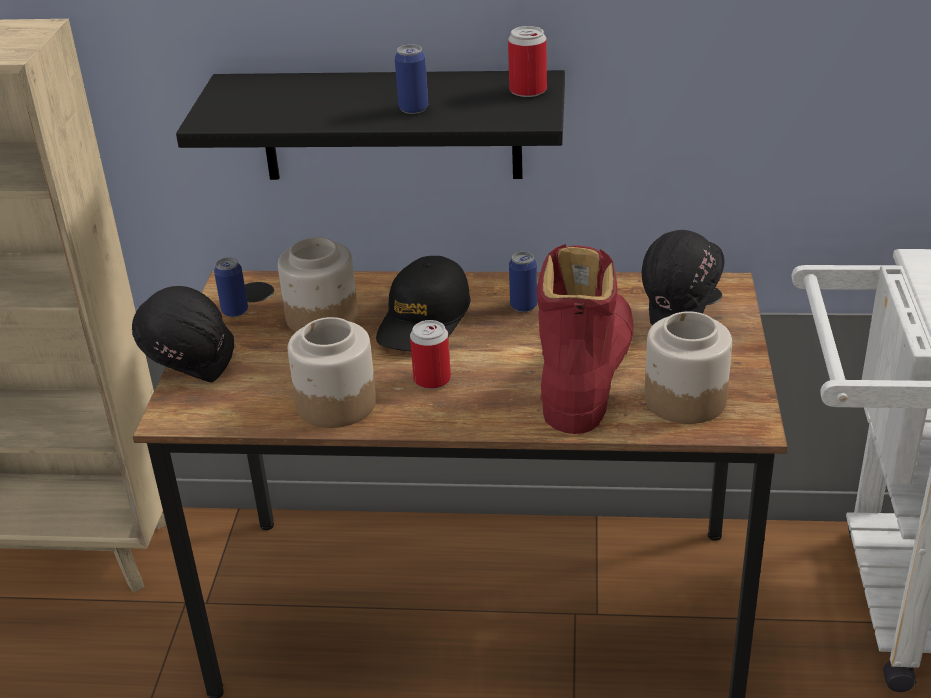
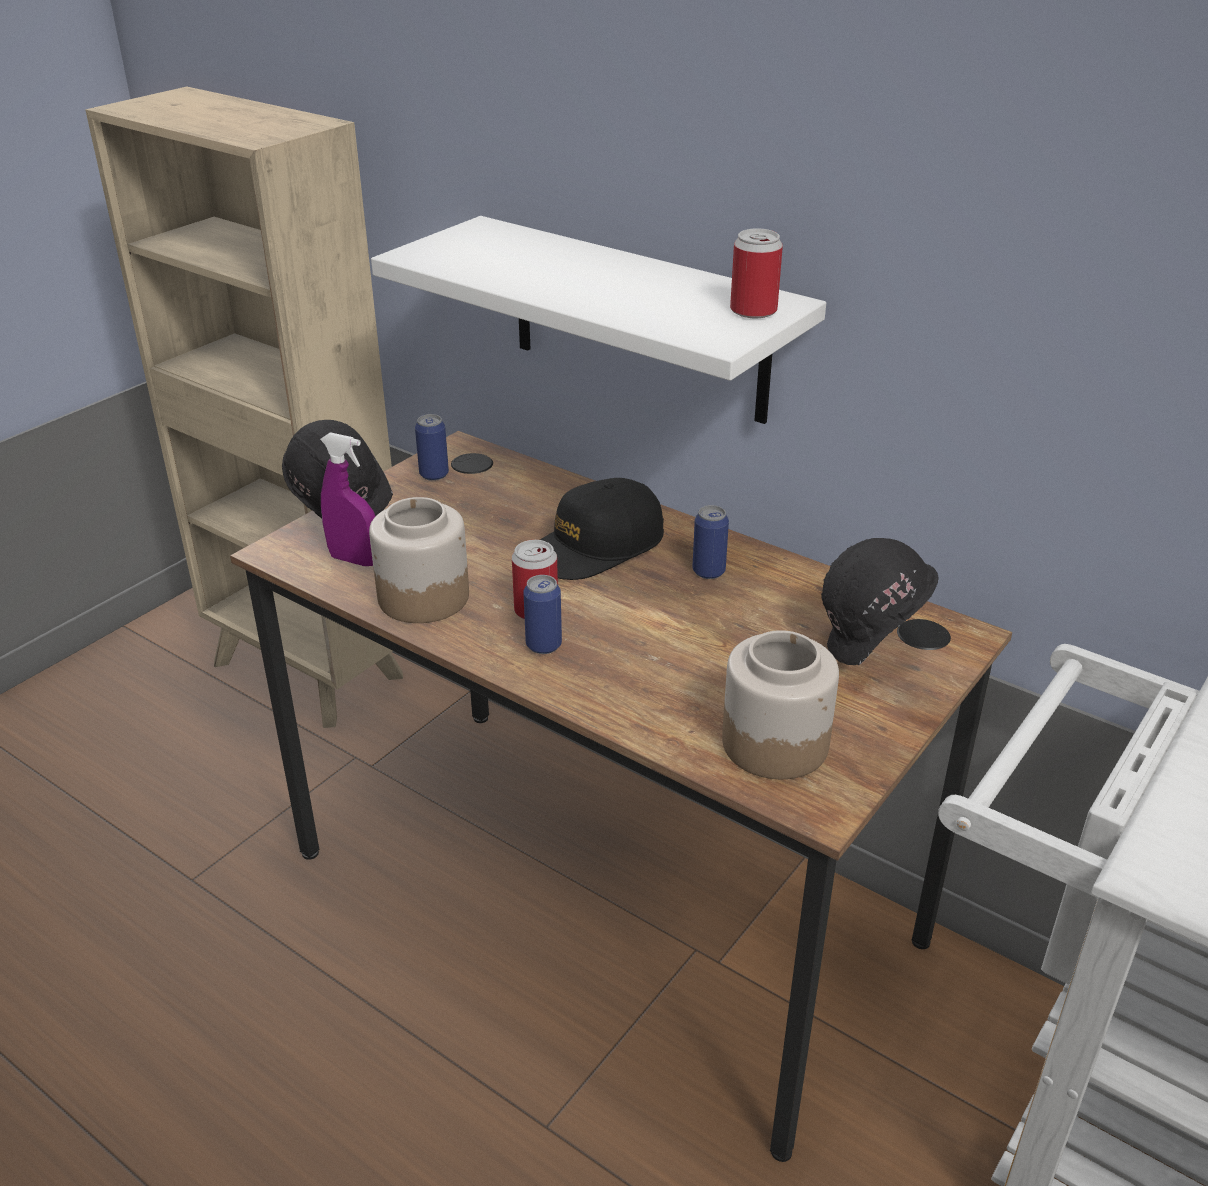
camera: 30 degrees right, 0 degrees up
black shelf [176,70,565,180] -> white shelf [371,216,826,424]
jar [278,237,358,332] -> none
can [395,44,428,114] -> can moved to [524,575,562,654]
red boot [537,244,634,434] -> none
none -> purple spray bottle [320,432,376,566]

